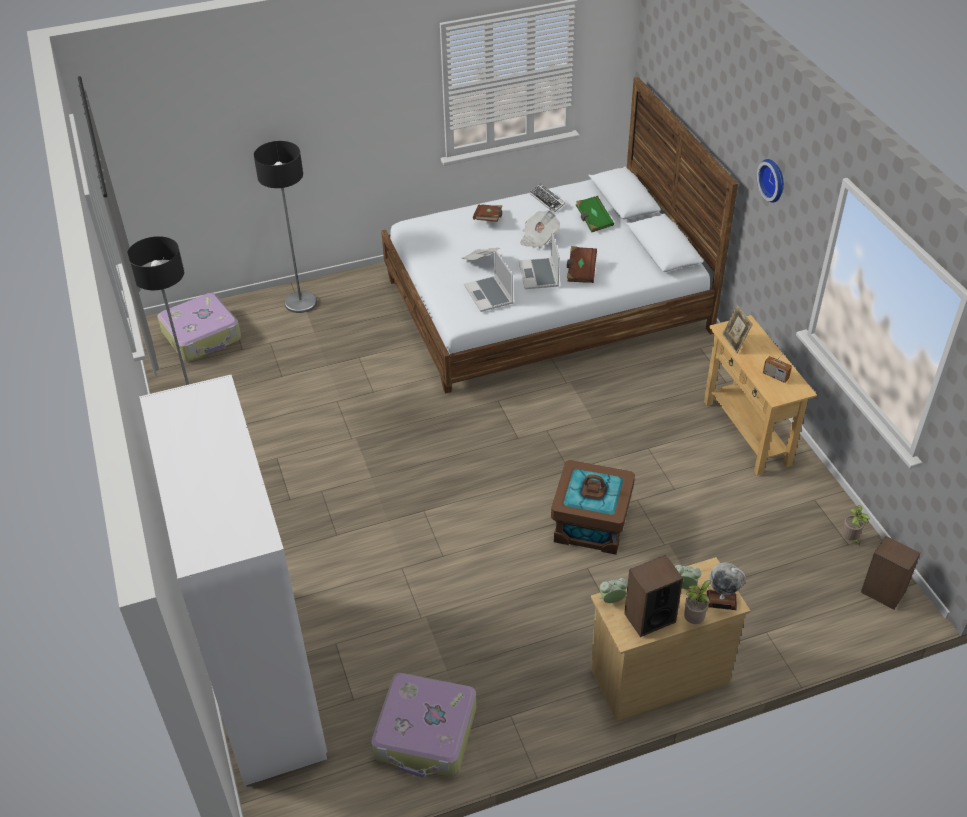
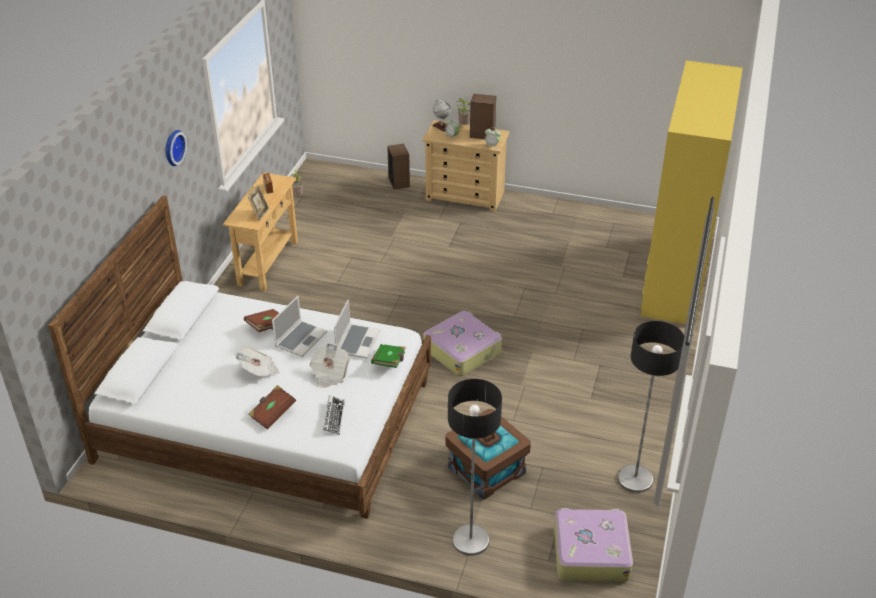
camera: 145 degrees left, 5 degrees down
white wardrobe [139,375,327,786] -> yellow wardrobe [641,61,743,324]
suitcase [371,673,476,777] -> suitcase moved to [423,311,502,376]
keyboard [529,183,566,212] -> keyboard moved to [323,395,345,435]
brown storage box [551,460,635,555] -> brown storage box moved to [445,409,531,500]
green book [576,196,614,232] -> green book moved to [371,344,406,368]
speaker [861,536,920,610] -> speaker moved to [387,144,410,190]

